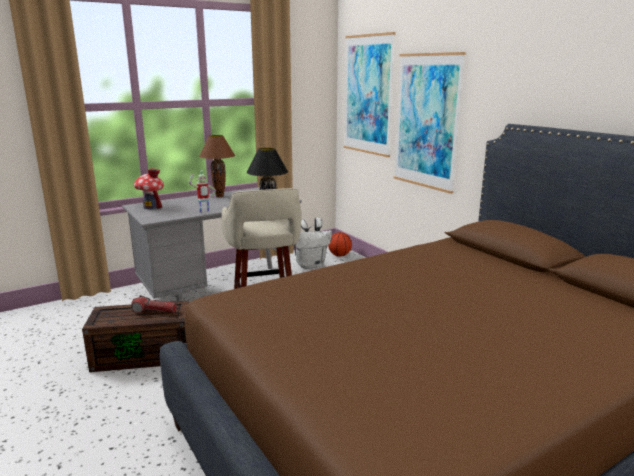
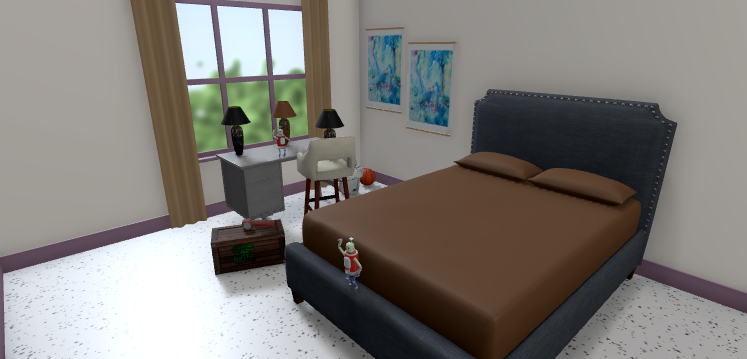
camera: 10 degrees left, 0 degrees up
toy house [134,168,164,209] -> black table lamp [221,106,250,156]
none -> toy robot [338,238,362,289]

